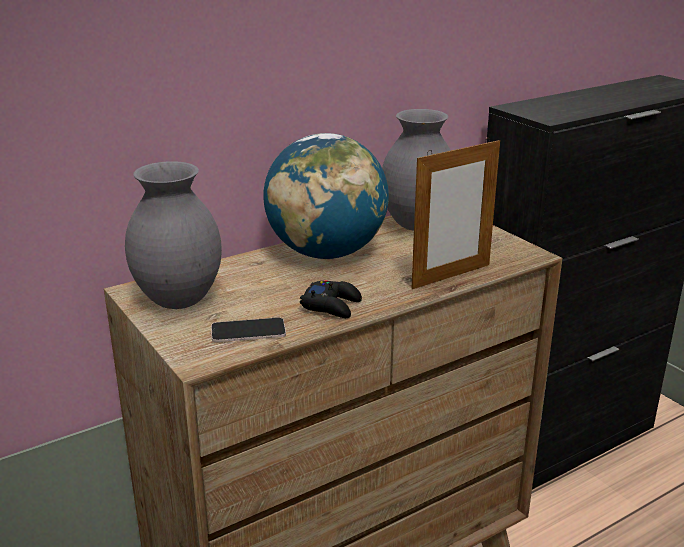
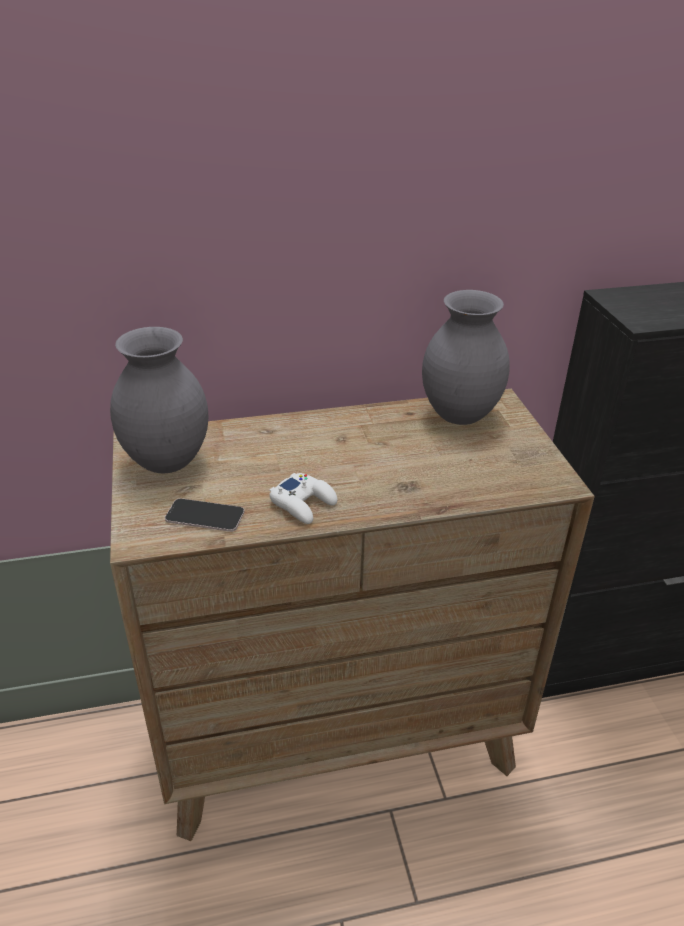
camera: 20 degrees right, 10 degrees up
globe [263,133,389,259] -> none
black game controller [300,280,362,318] -> white game controller [270,473,338,524]
picture frame [411,138,500,289] -> none

